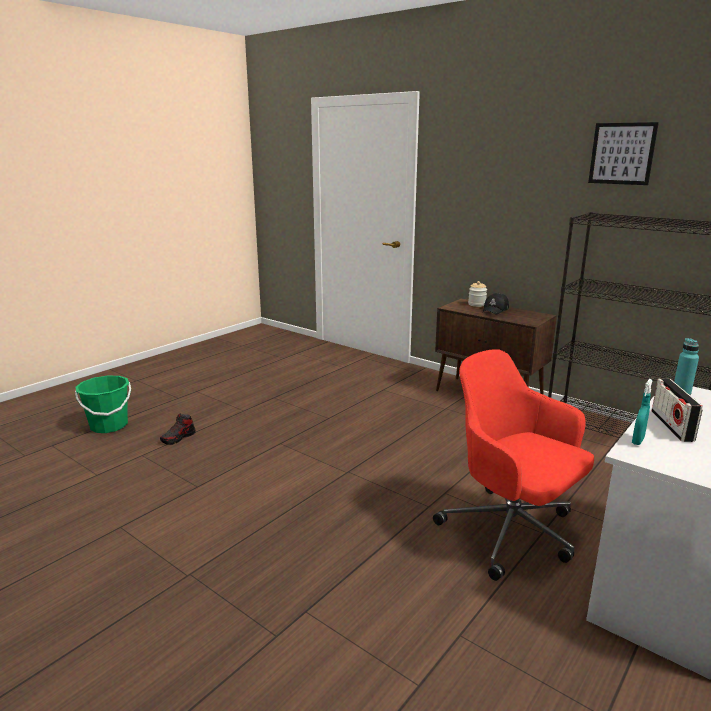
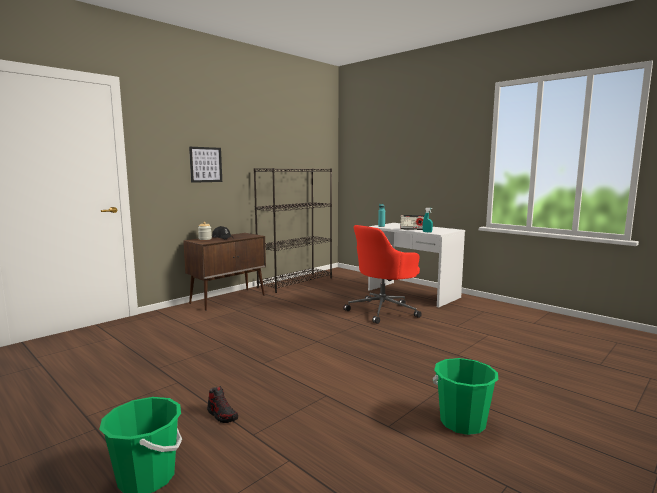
camera: 85 degrees left, 10 degrees down
picture [588,122,659,185] -> picture moved to [189,147,222,183]
none -> green bucket [433,358,498,435]

